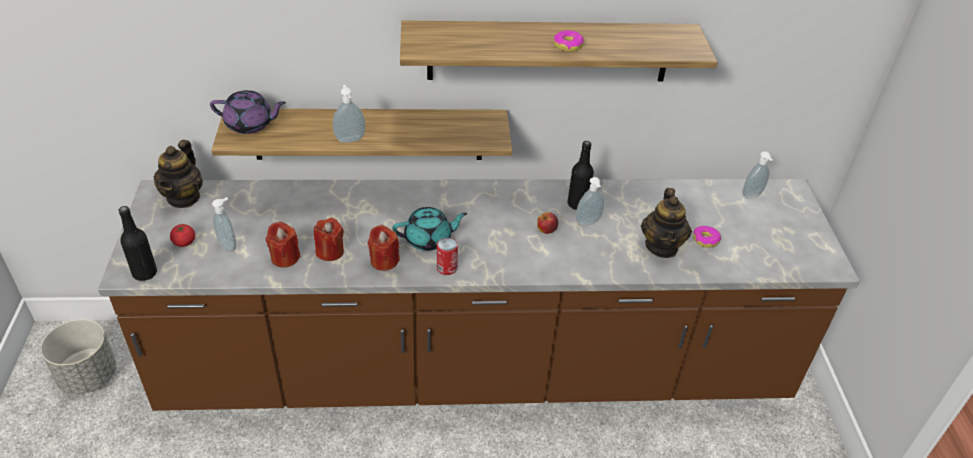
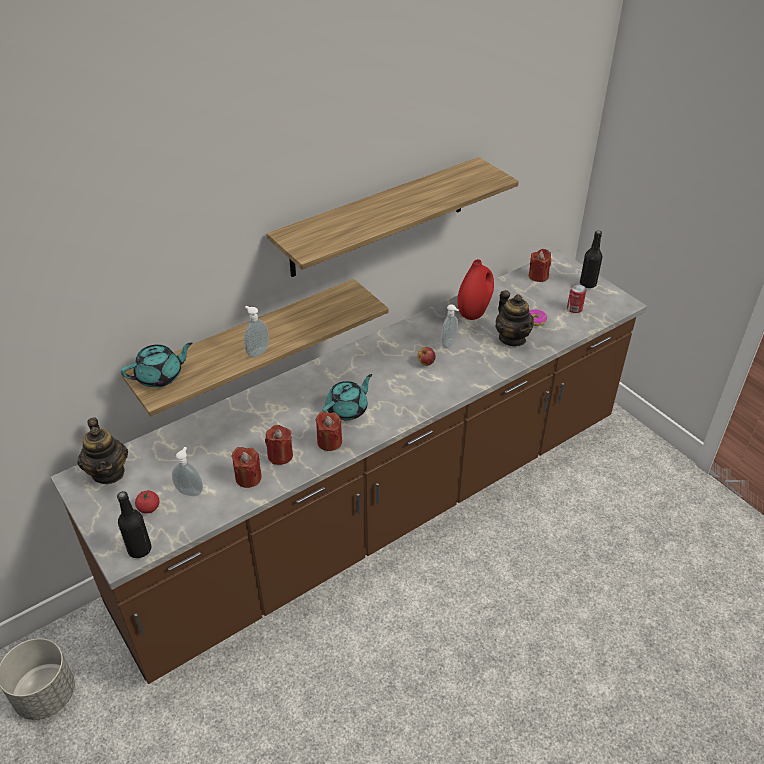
camera: 30 degrees left, 0 degrees up
purple teapot [210,90,286,134] -> turquoise teapot [121,342,192,388]
can [437,238,458,275] -> can moved to [567,284,587,313]
donut [554,30,584,52] -> none
black bottle [568,141,594,210] -> black bottle moved to [580,230,602,288]
soap dispenser [742,151,773,199] -> red candle [529,249,551,282]
none -> red vase [457,259,494,320]

